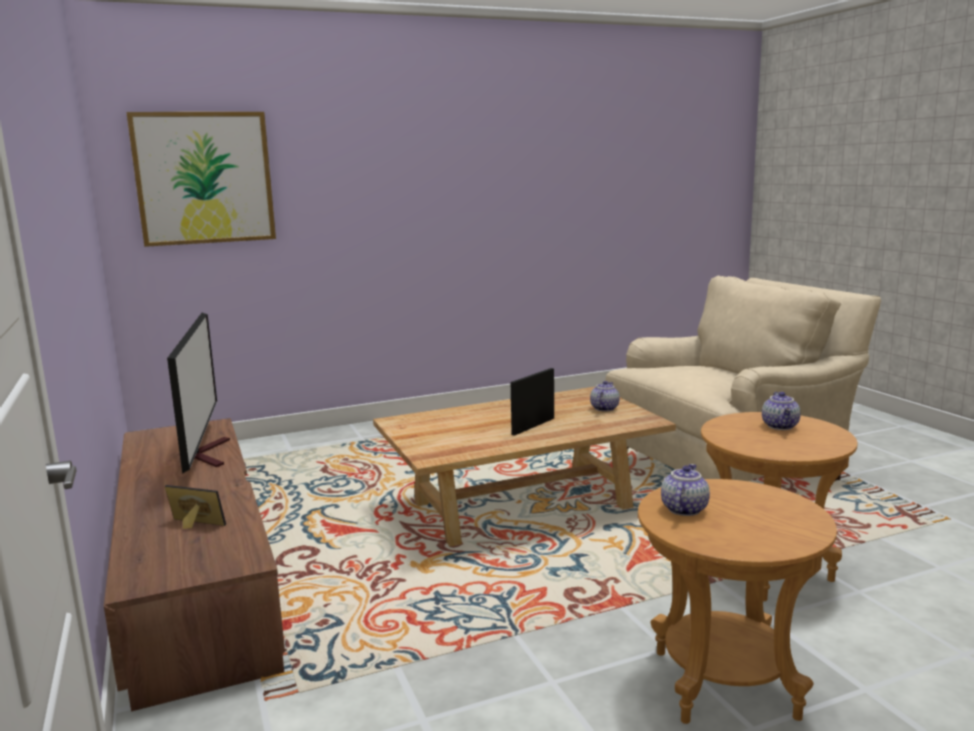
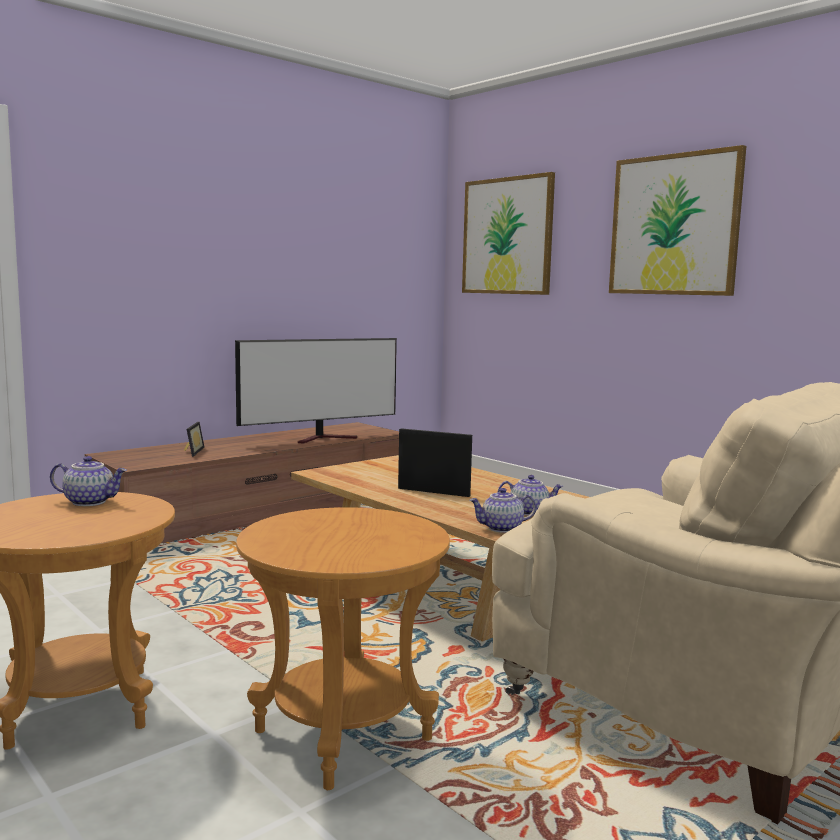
camera: 70 degrees right, 5 degrees down
teapot [762,392,801,430] -> teapot moved to [469,488,536,533]
none -> picture [609,145,746,296]

